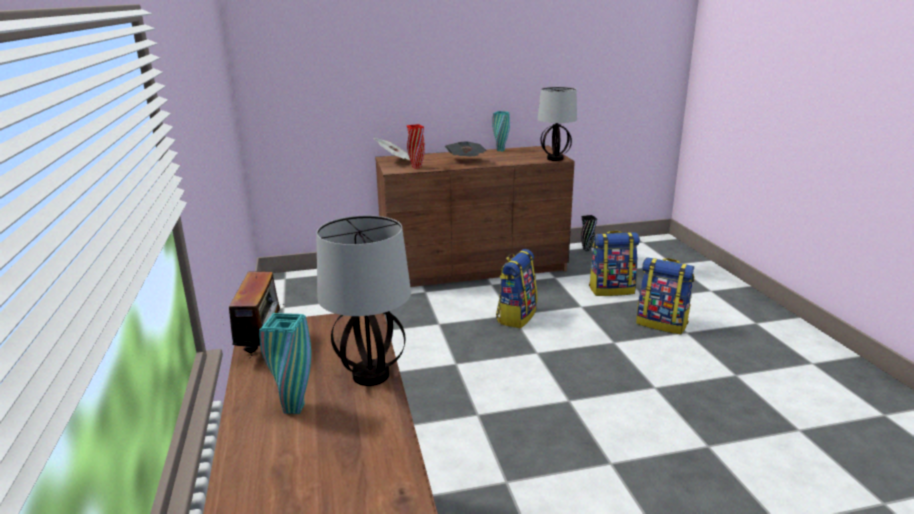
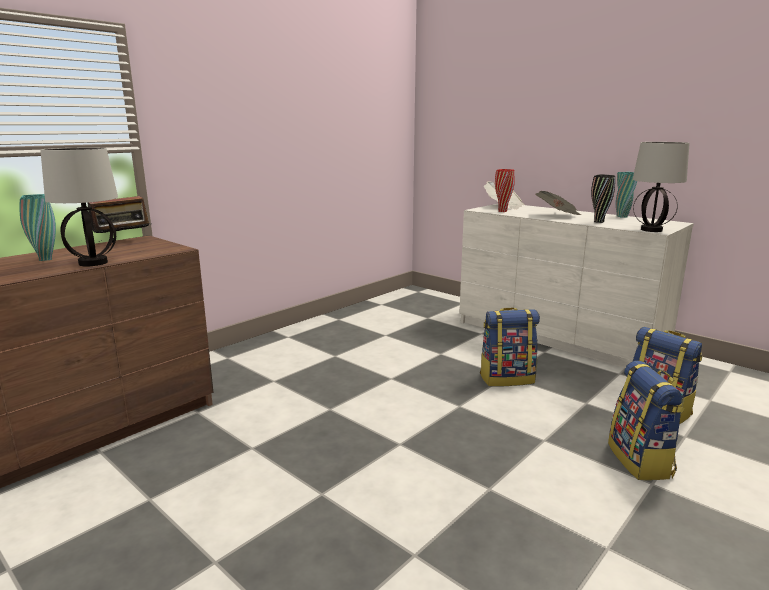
camera: 55 degrees right, 5 degrees down
brown dresser [375,146,575,287] -> white dresser [459,204,694,368]
black vase [581,215,597,251] -> black vase moved to [591,174,615,223]

